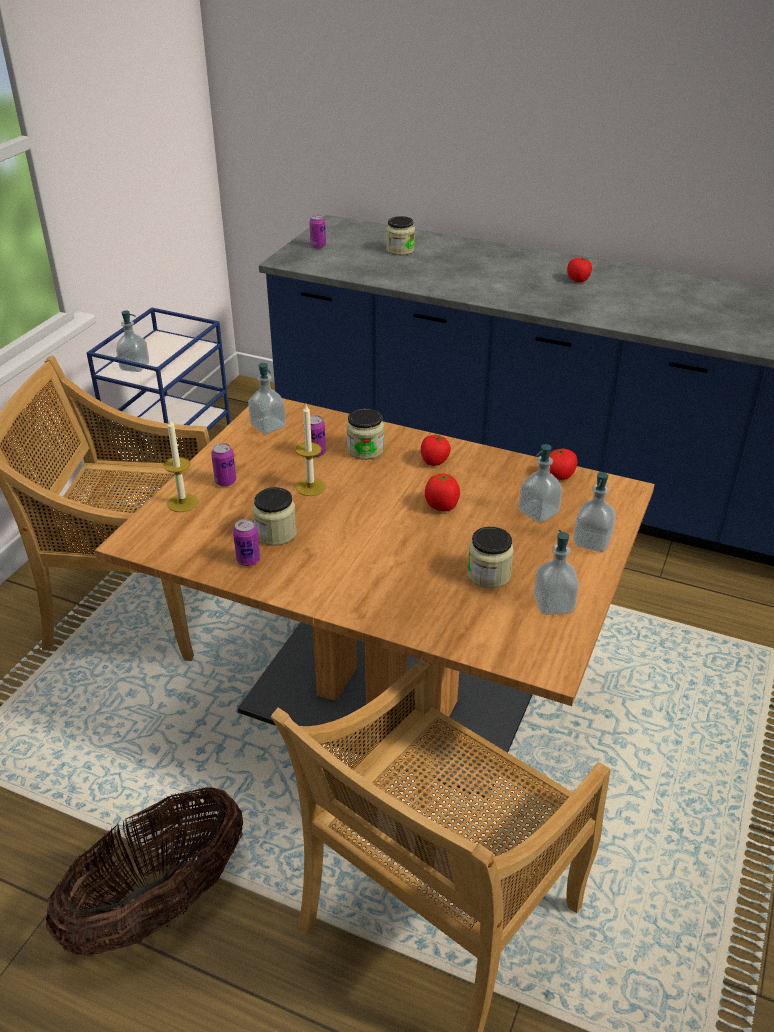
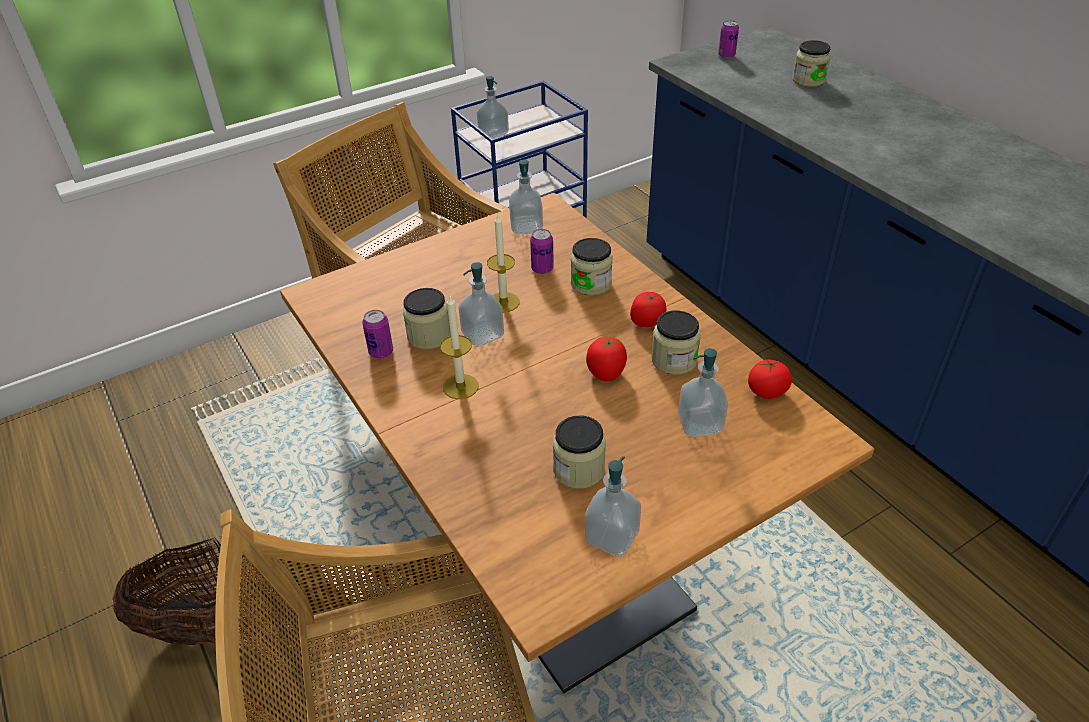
camera: 35 degrees right, 5 degrees up
candle [163,419,198,512] -> candle moved to [440,296,479,399]
can [211,443,236,487] -> none
tomato [567,257,592,283] -> none
soap dispenser [573,472,616,552] -> soap dispenser moved to [459,262,504,347]
none -> jar [651,310,701,375]

